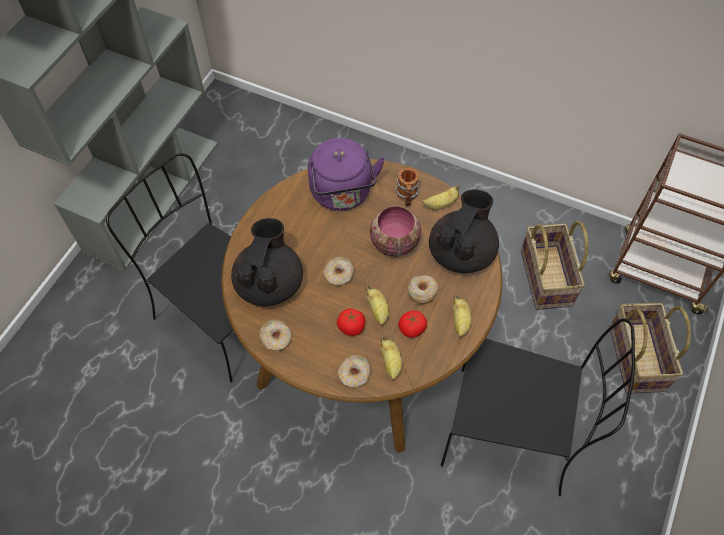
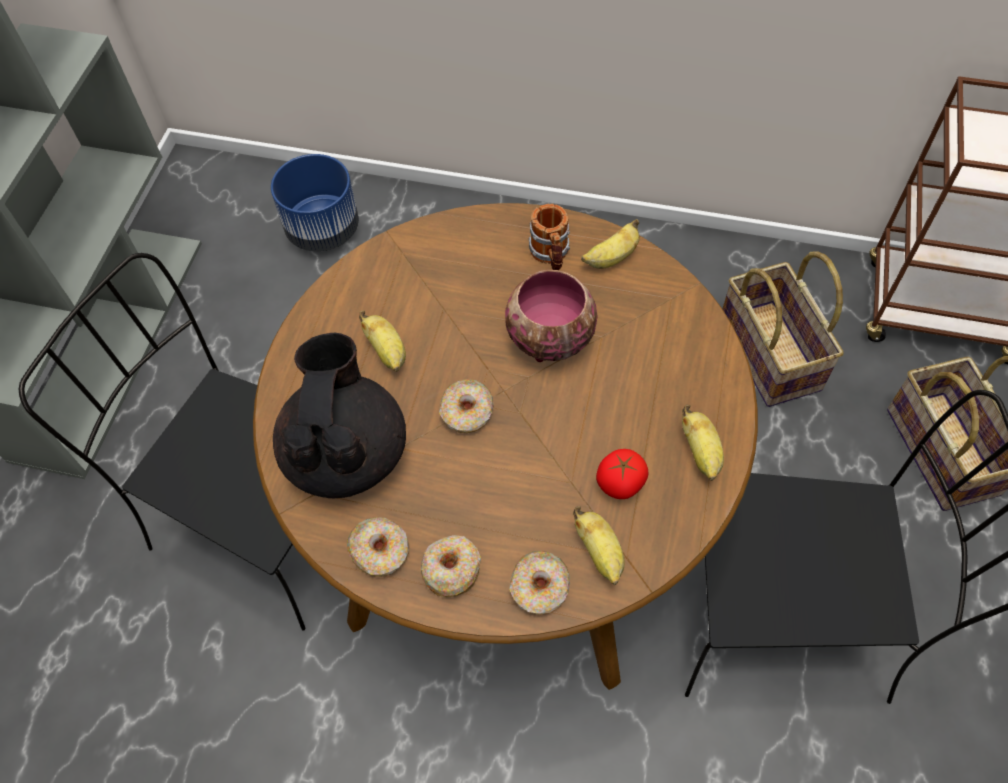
camera: 10 degrees left, 0 degrees up
purple kettle [308,138,385,211] -> none
tomato [337,308,365,336] -> none
banana [366,285,389,326] -> banana moved to [359,311,406,372]
donut [407,275,439,304] -> donut moved to [421,535,481,598]
black teapot [429,189,499,273] -> none
none -> blue planter [271,154,359,252]

